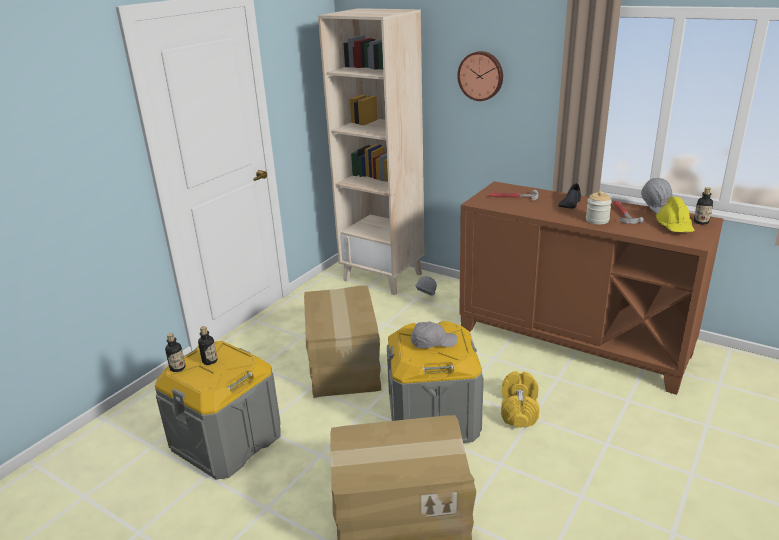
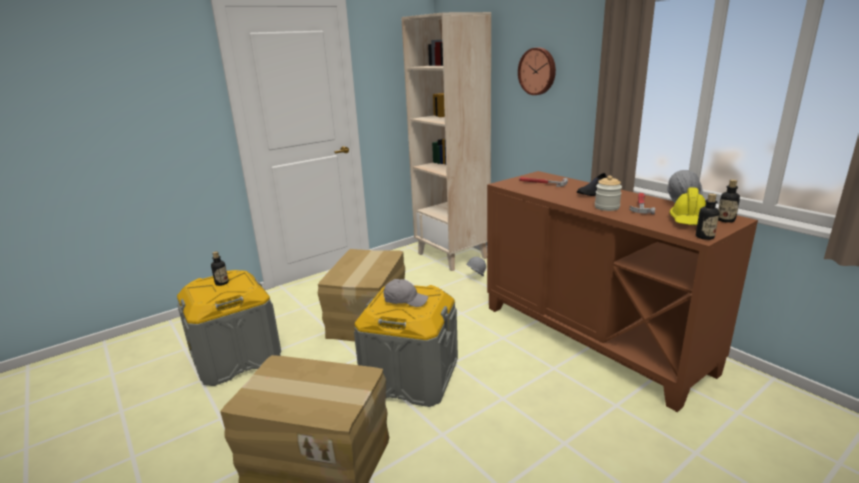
camera: 20 degrees right, 5 degrees down
bottle [165,333,185,372] -> bottle moved to [696,194,719,240]
yellow dumbbell [501,371,540,428] -> none

